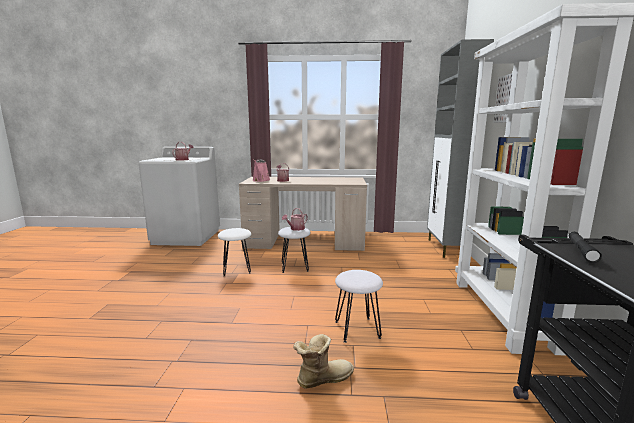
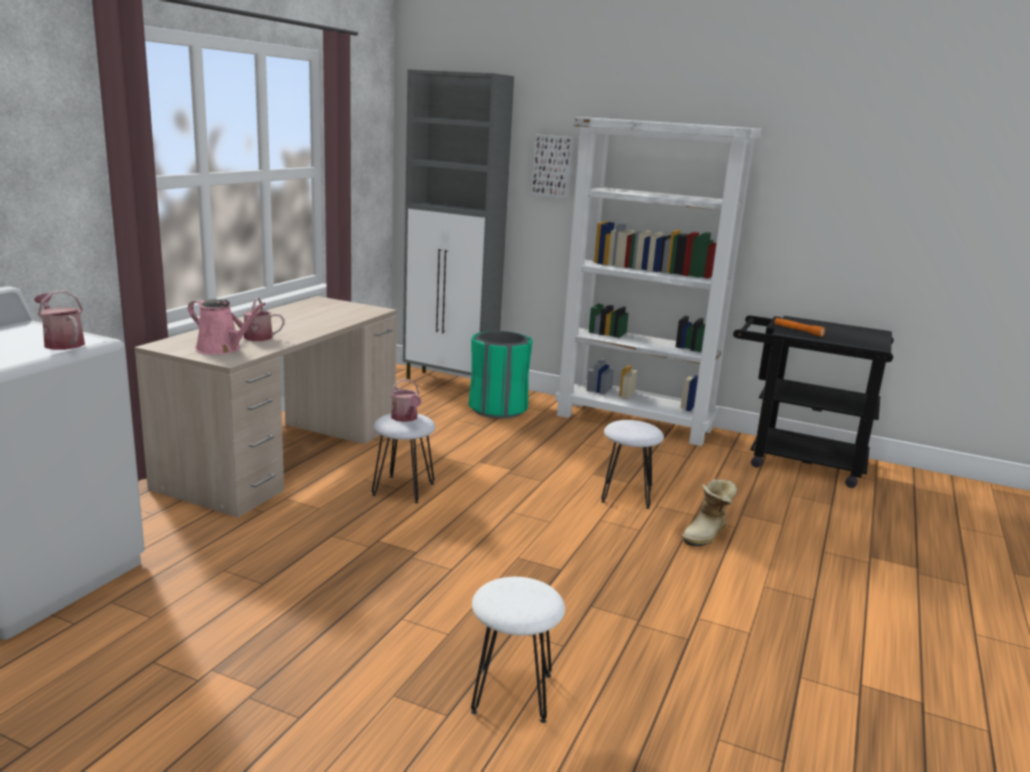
camera: 70 degrees left, 5 degrees up
white stool [218,228,251,276] -> white stool moved to [471,577,565,723]
boot [293,334,354,388] -> boot turned 135 degrees counterclockwise [682,479,737,547]
black flashlight [569,232,602,263] -> orange flashlight [775,318,825,337]
none -> green trash can [468,331,533,419]

